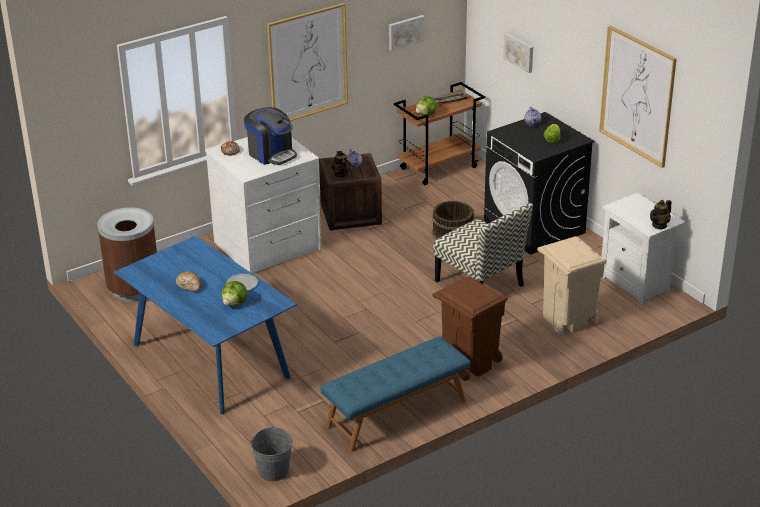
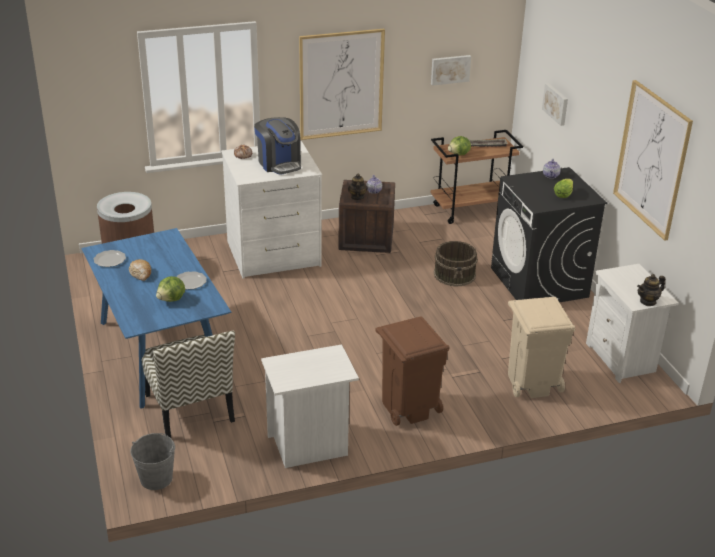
camera: 15 degrees right, 0 degrees up
blue bench [320,336,471,452] -> white nightstand [261,344,359,468]
chair [433,203,533,287] -> chair moved to [142,331,235,438]
none -> plate [94,250,126,267]

